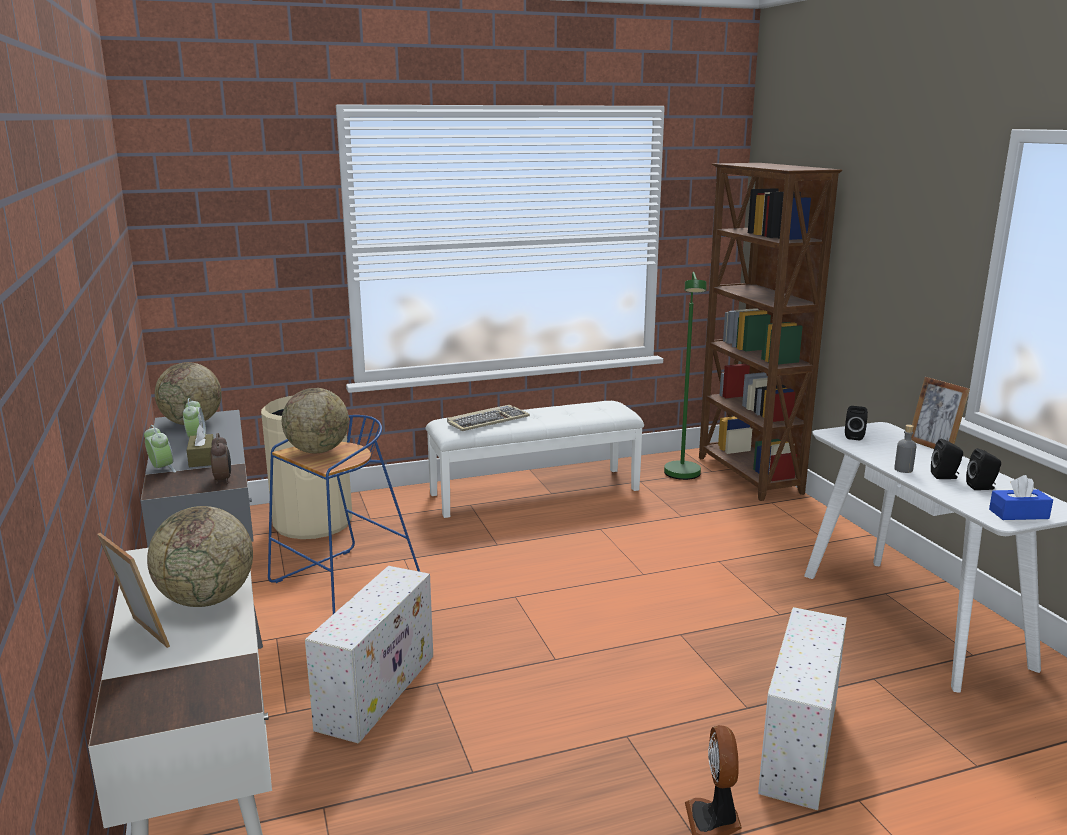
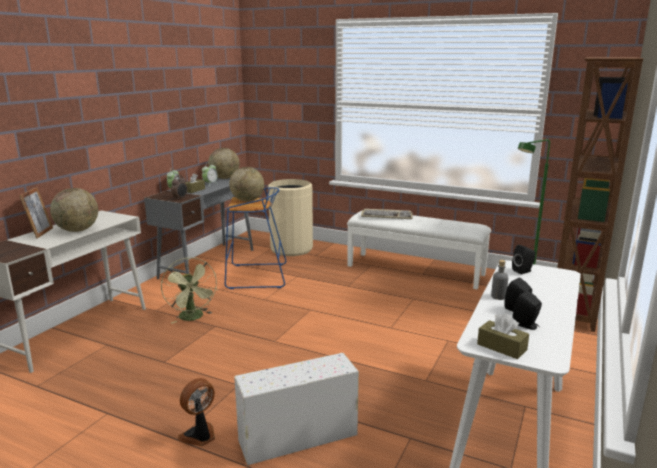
camera: 45 degrees right, 0 degrees up
white storage box [305,566,433,743] -> green fan [161,257,218,324]
picture frame [911,377,970,449] -> none
blue tissue box [989,475,1053,520] -> brown tissue box [477,313,529,359]

